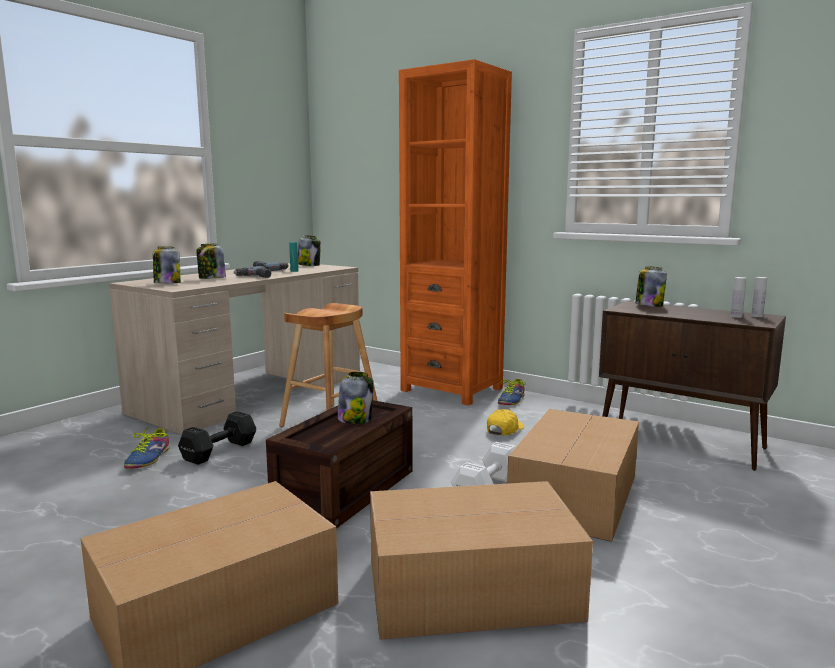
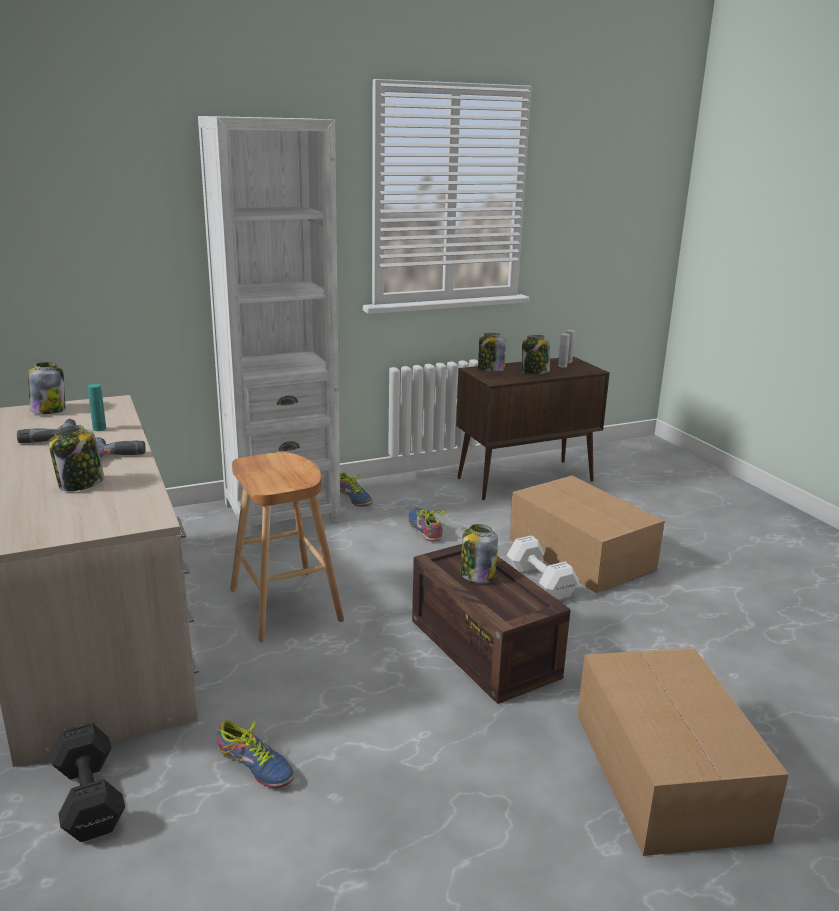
camera: 60 degrees left, 10 degrees up
jar [153,246,181,283] -> jar moved to [522,335,550,374]
black dumbbell [178,411,256,465] -> black dumbbell moved to [50,722,125,842]
cardboard box [370,481,593,640] -> none
orange bookcase [399,59,512,406] -> white bookcase [198,116,340,537]
yellow cap [487,409,524,436] -> shoe [408,508,445,542]

